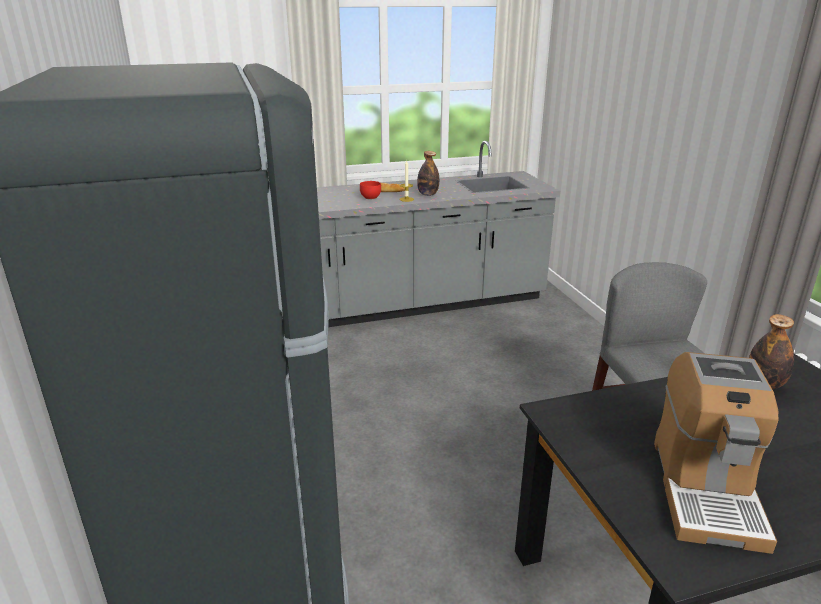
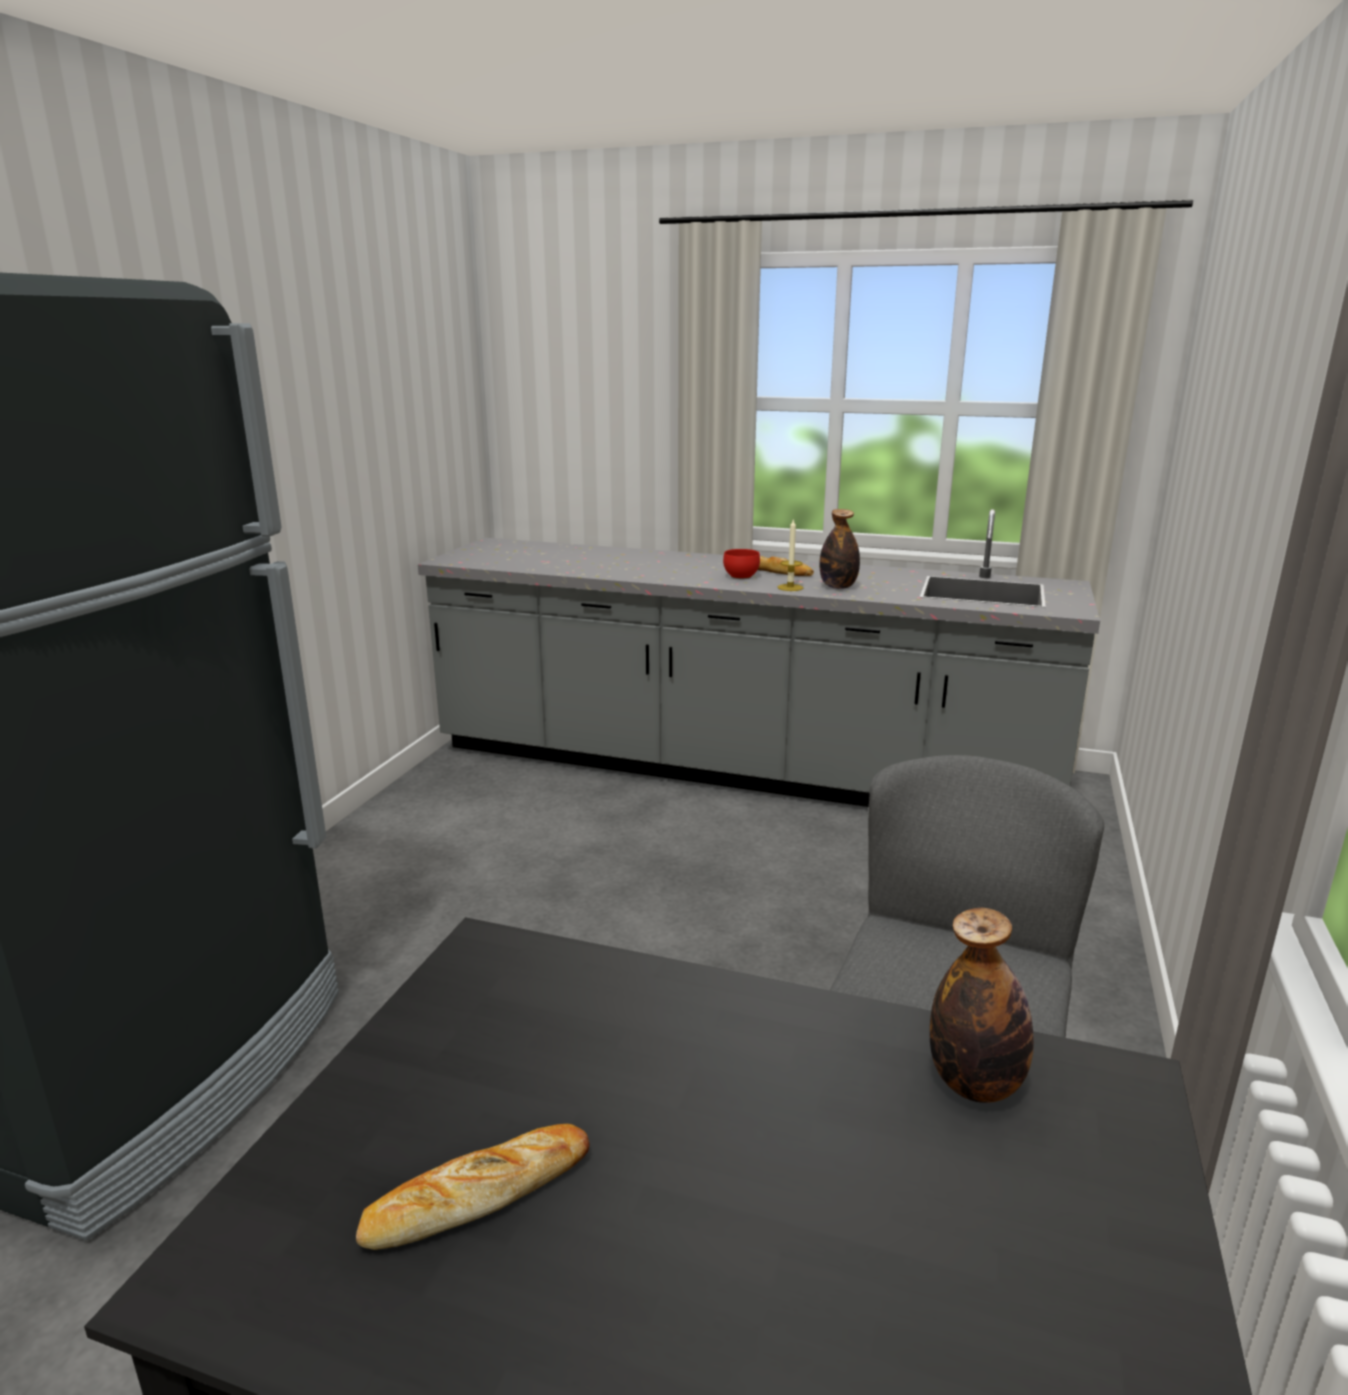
camera: 35 degrees right, 5 degrees down
coffee machine [654,352,779,554] -> bread [356,1124,590,1250]

